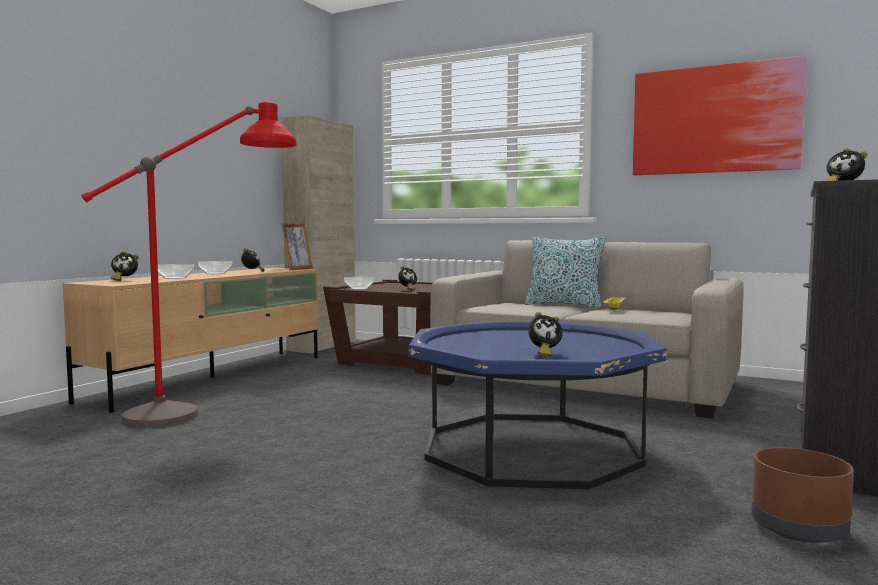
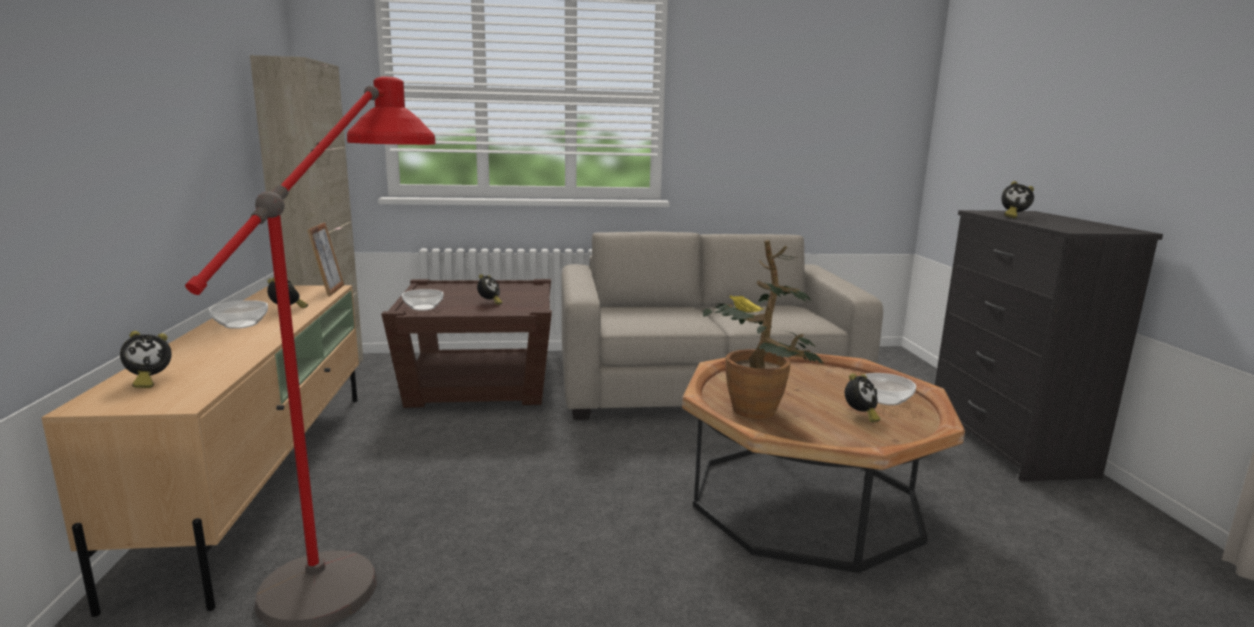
camera: 35 degrees left, 10 degrees up
bowl [158,264,194,279] -> bowl moved to [864,373,916,406]
blue coffee table [408,321,667,489] -> brown coffee table [682,353,965,573]
pillow [525,237,606,308] -> none
picture [633,55,807,175] -> none
brown planter [752,447,854,543] -> none
none -> potted plant [703,240,823,419]

